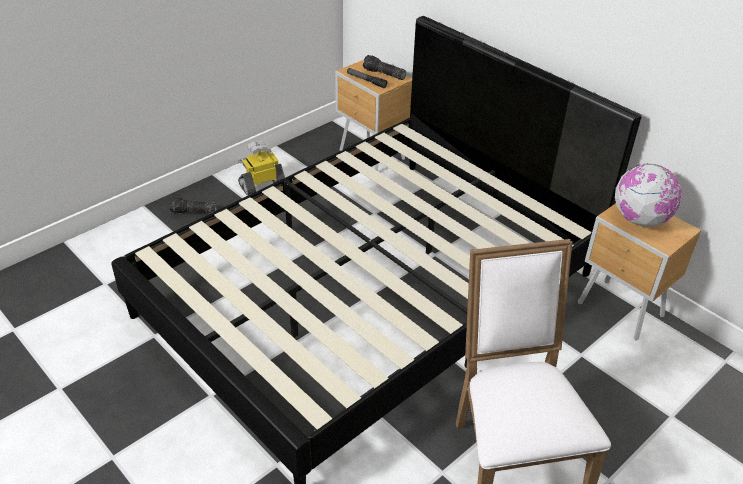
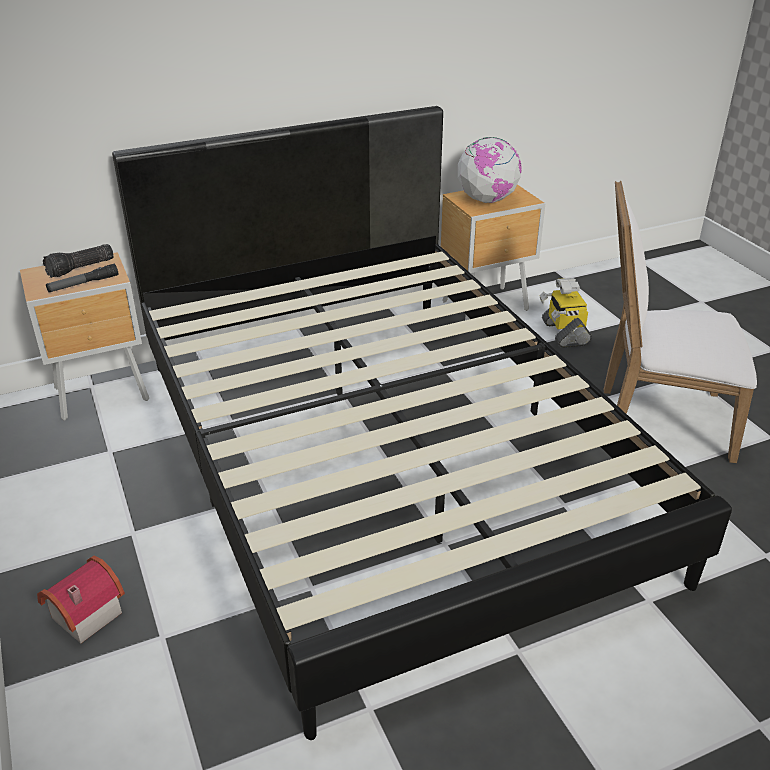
camera: 70 degrees left, 5 degrees down
flashlight [170,197,217,213] -> toy house [37,555,125,643]
toy robot [237,141,285,195] -> toy robot moved to [540,278,592,348]

